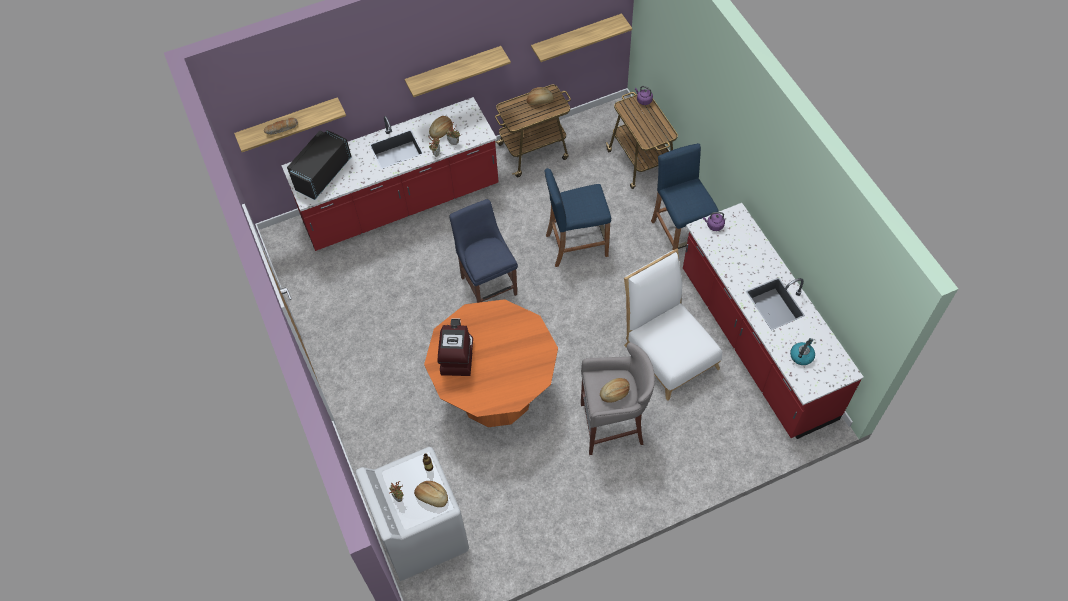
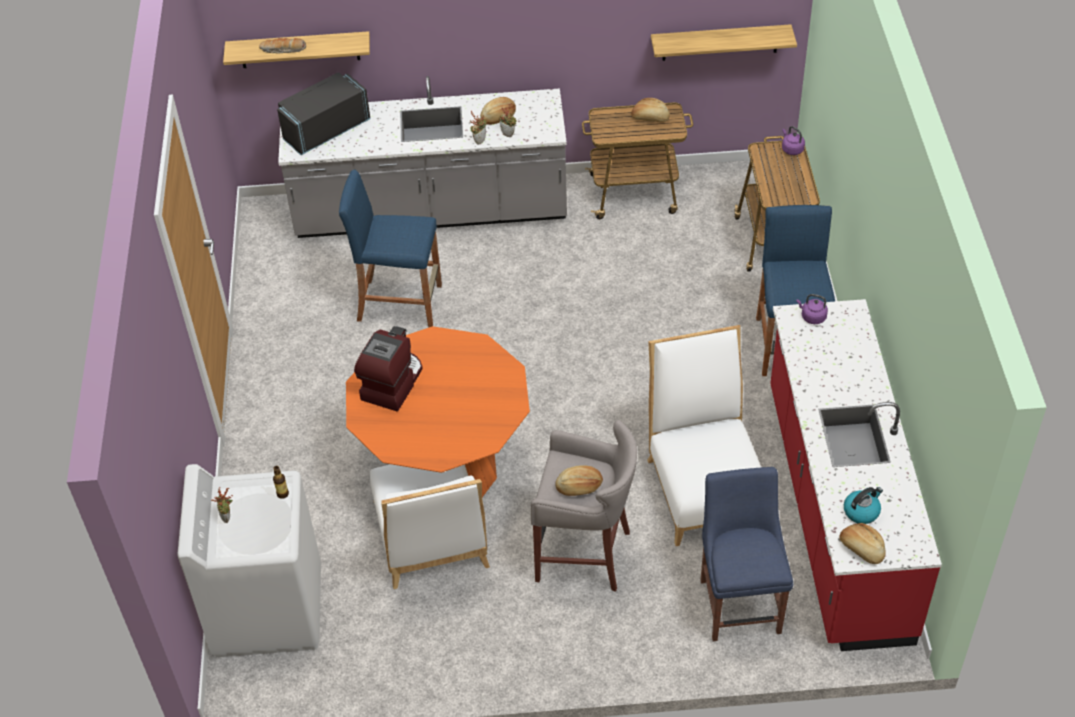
camera: 20 degrees right, 10 degrees down
red counter [281,97,499,251] -> grey counter [278,76,567,238]
shelf [405,46,511,97] -> none
bread [414,481,448,507] -> bread moved to [840,523,886,564]
blue chair [449,199,518,303] -> blue chair moved to [700,467,793,641]
blue stool [544,168,611,267] -> blue stool moved to [339,170,442,327]
none -> white chair [370,464,490,589]

